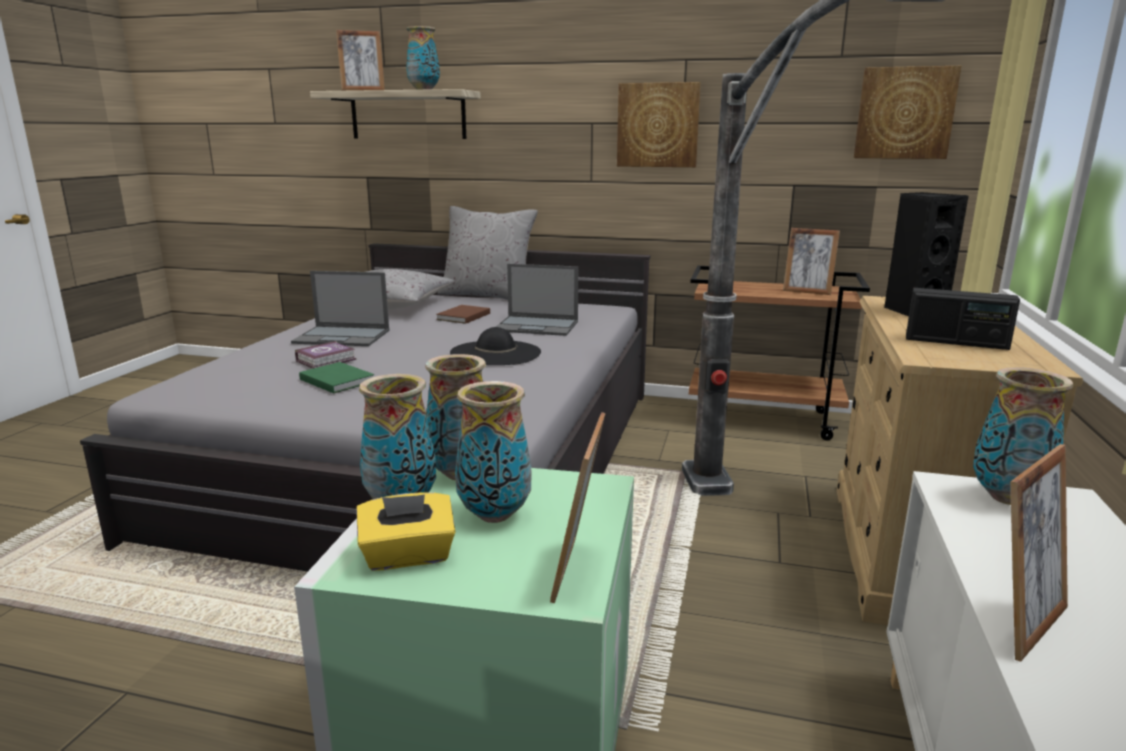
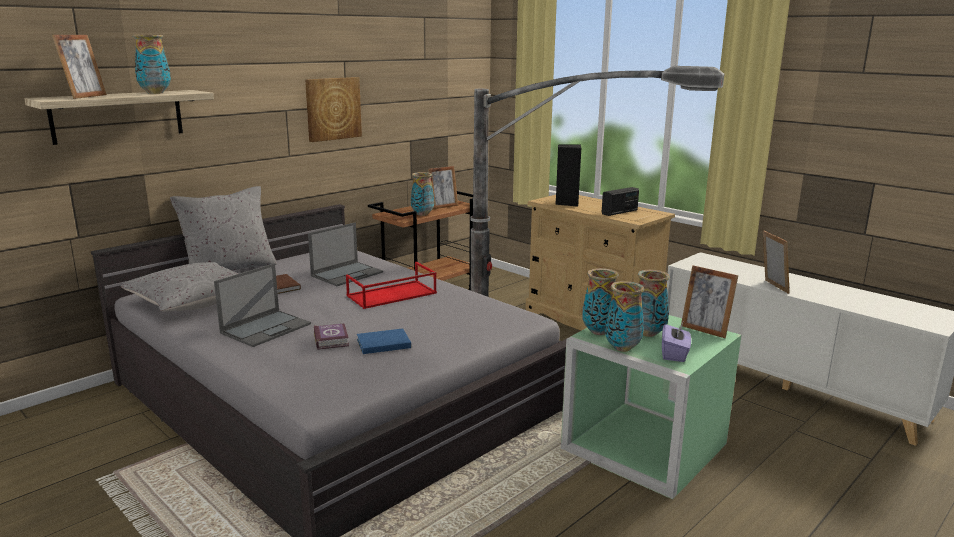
camera: 60 degrees left, 0 degrees up
green book [299,362,374,393] -> blue book [357,328,411,354]
yellow tissue box [357,493,455,571] -> purple tissue box [662,323,691,362]
black hat [450,327,541,365] -> red tray [346,262,437,309]
picture [854,66,962,159] -> none
vase [973,367,1073,505] -> vase moved to [411,172,434,216]

